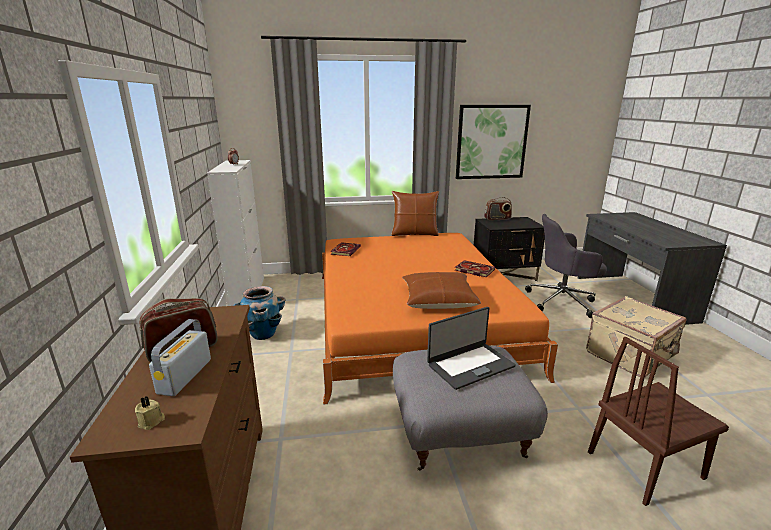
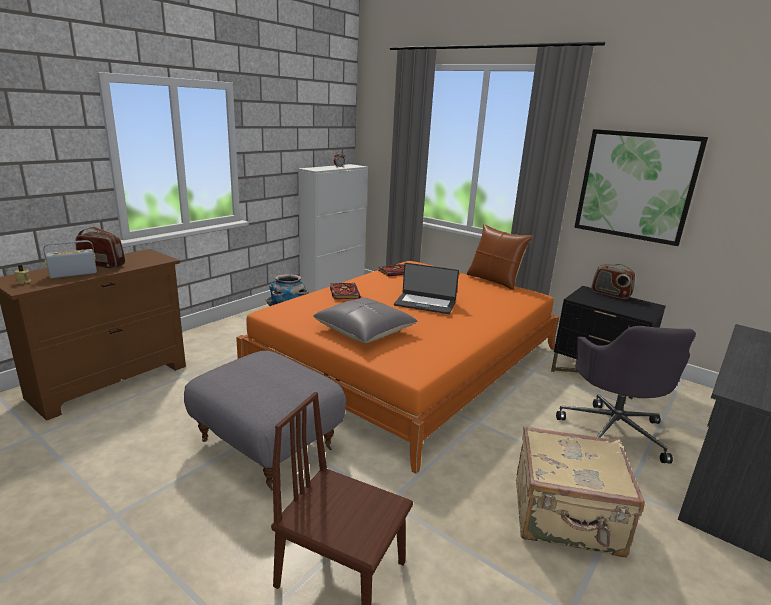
camera: 45 degrees right, 0 degrees up
brown pillow [402,272,481,309] -> grey pillow [313,298,417,343]
laptop [427,307,516,390] -> laptop moved to [394,263,459,314]
book [455,260,495,277] -> book moved to [330,283,361,299]
grey office chair [525,214,607,318] -> grey office chair turned 135 degrees counterclockwise [556,326,696,464]

